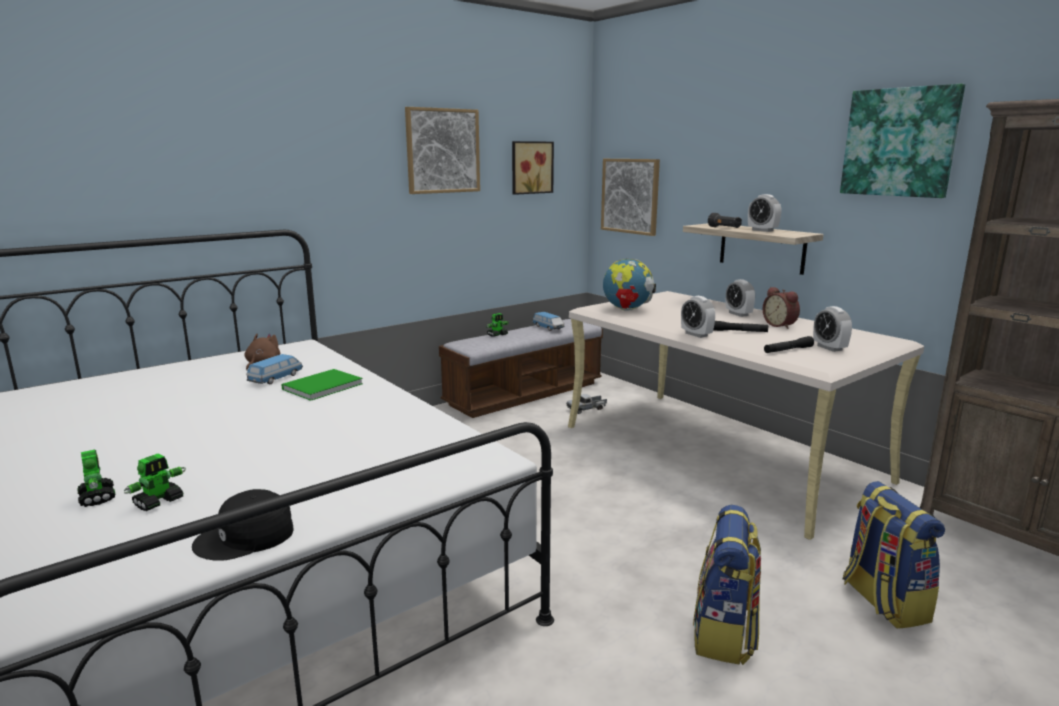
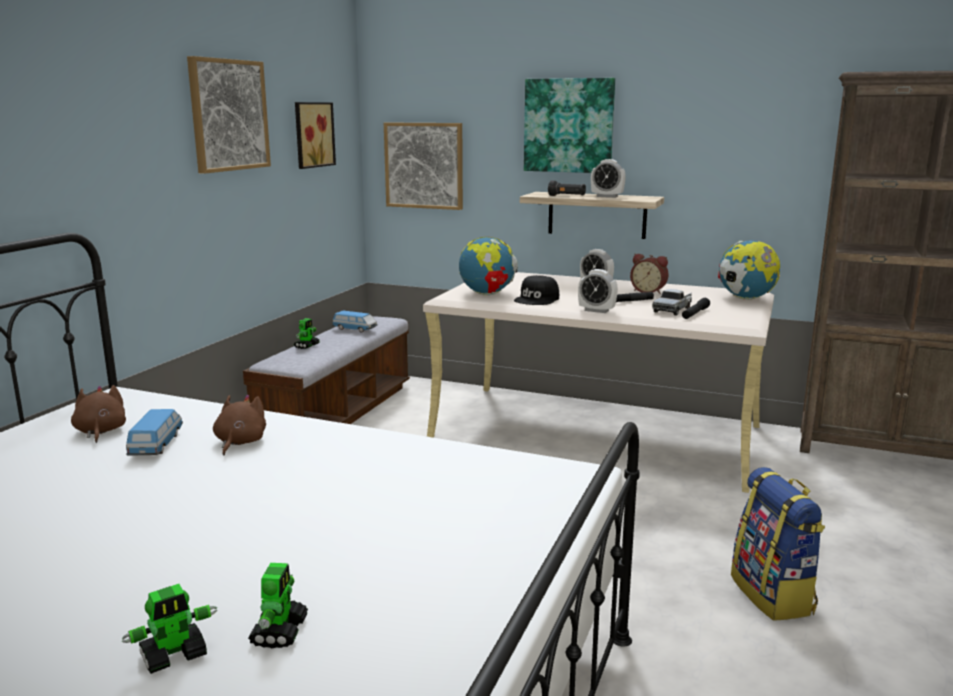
camera: 30 degrees left, 0 degrees up
toy robot [77,450,116,507] -> toy robot turned 120 degrees clockwise [122,584,217,674]
black cap [192,489,293,561] -> black cap moved to [514,275,559,305]
green book [281,369,363,401] -> brown plush toy [213,395,266,455]
toy truck [566,394,607,414] -> toy truck moved to [652,289,692,315]
alarm clock [813,306,852,352] -> none
picture [840,84,965,198] -> picture moved to [524,78,615,173]
backpack [843,481,945,629] -> none
none -> globe [718,241,780,300]

